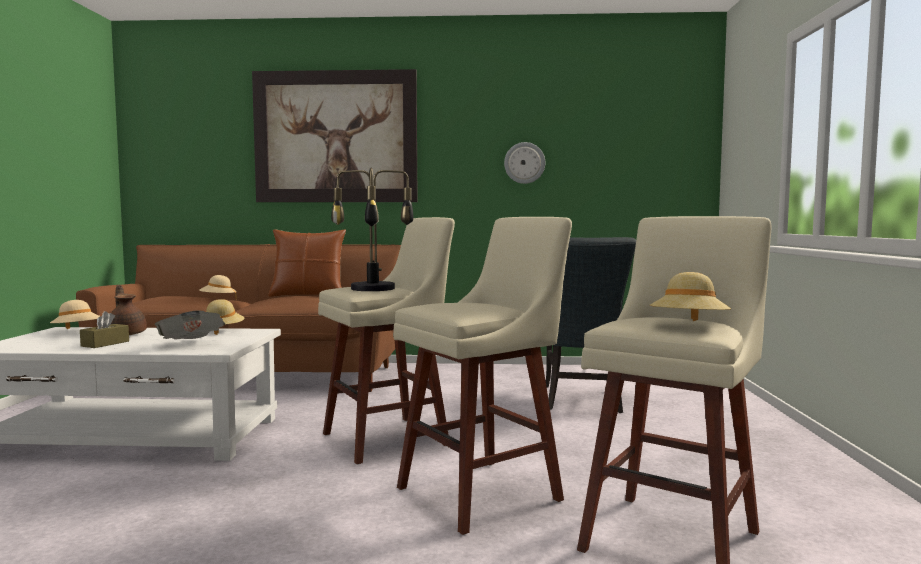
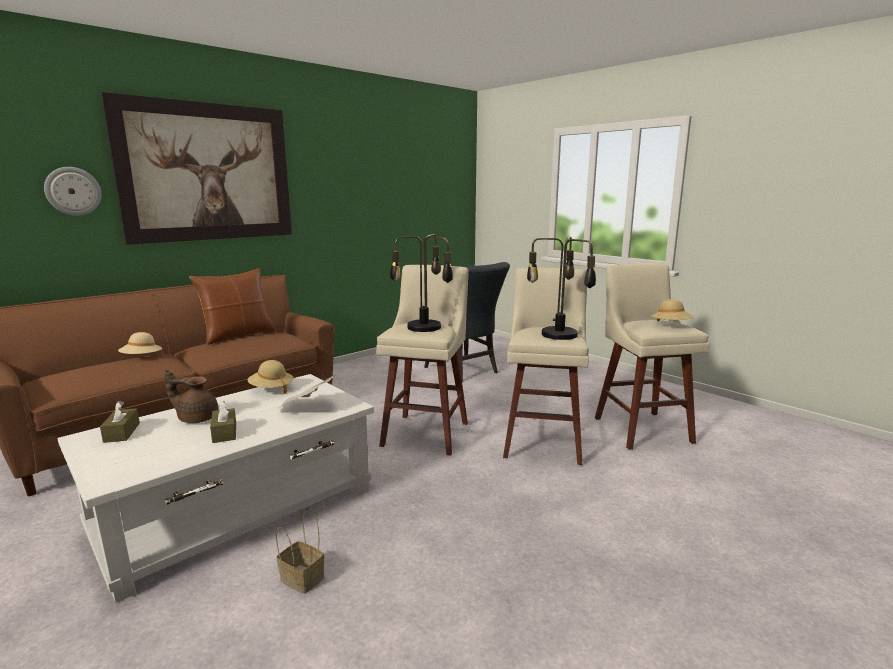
camera: 45 degrees left, 10 degrees up
beige hat [50,300,99,329] -> brown tissue box [100,401,140,443]
wall clock [504,142,545,184] -> wall clock moved to [44,167,102,216]
none -> basket [276,508,324,594]
none -> table lamp [527,236,596,340]

